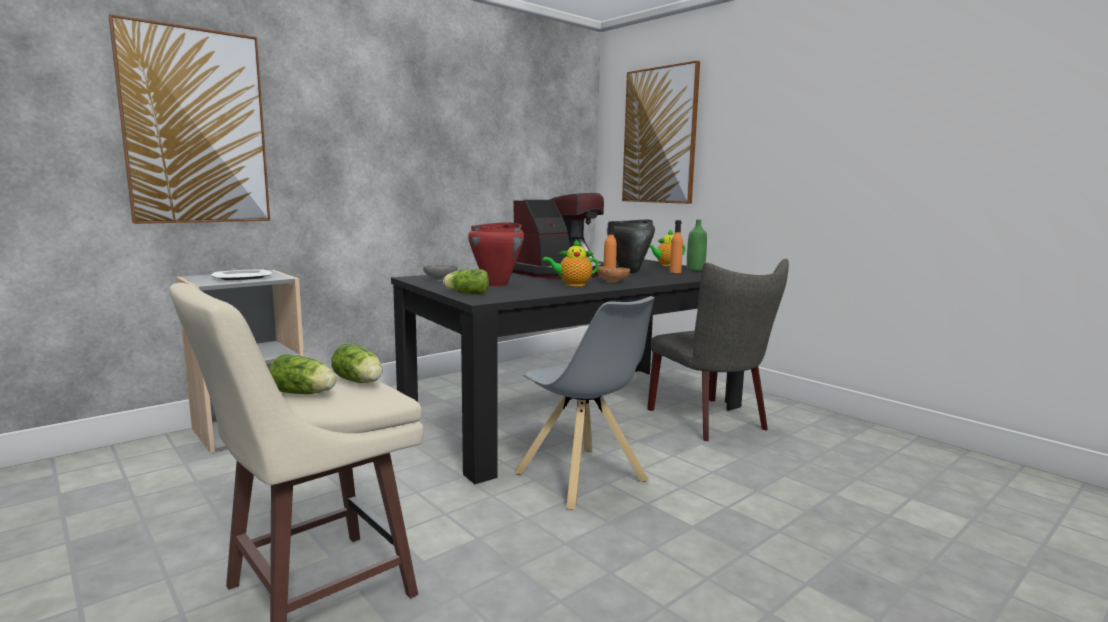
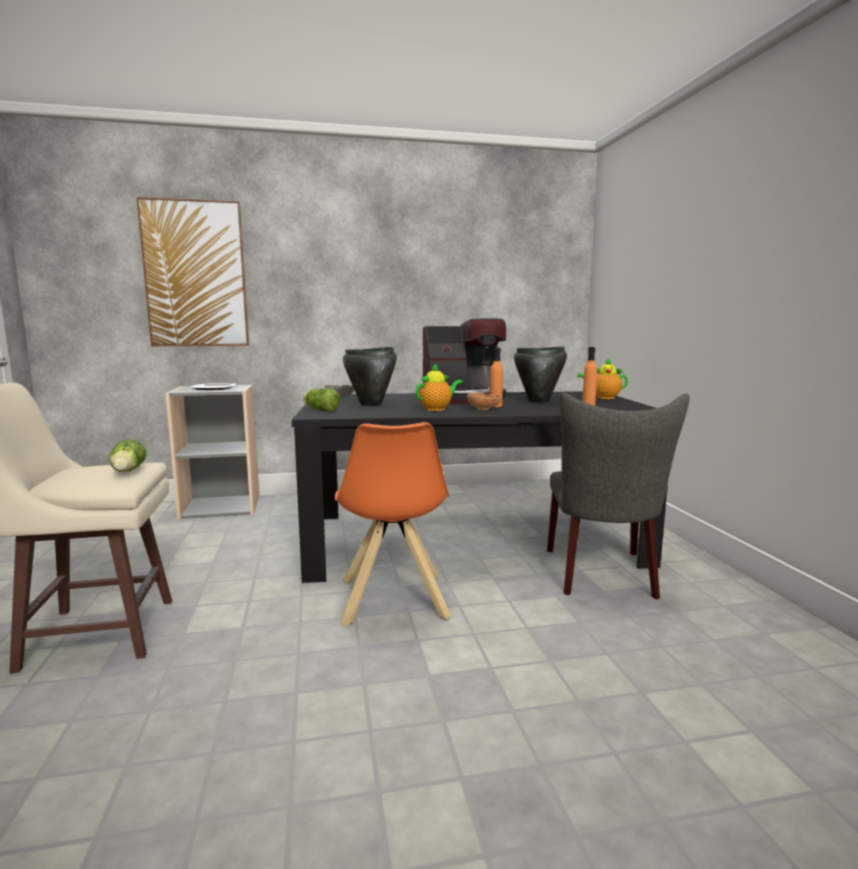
camera: 30 degrees right, 0 degrees up
lettuce [269,354,336,394] -> none
red cooking pot [468,222,524,287] -> black cooking pot [343,347,397,407]
grey chair [514,296,654,510] -> orange chair [335,422,451,626]
teapot [542,240,599,286] -> teapot turned 120 degrees clockwise [416,364,463,411]
picture [622,61,700,204] -> none
green bottle [687,219,707,271] -> none

